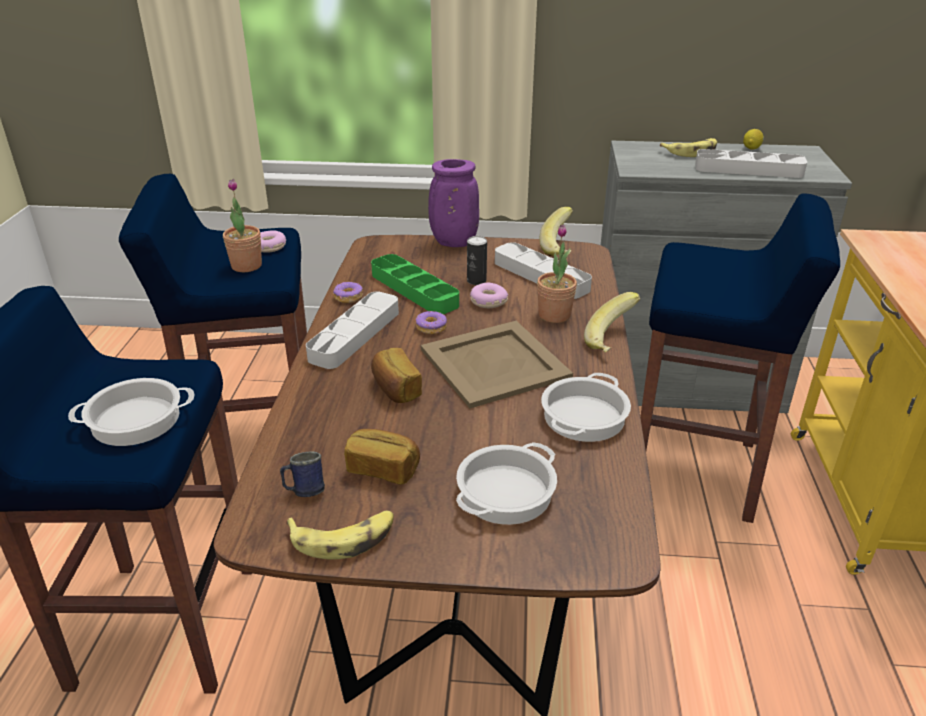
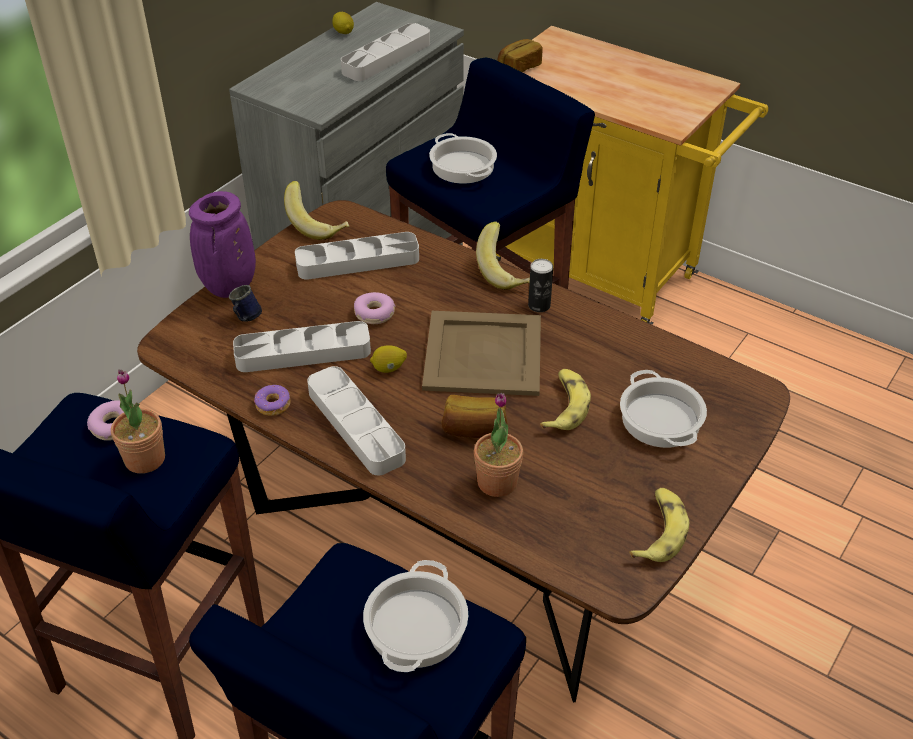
camera: 60 degrees left, 10 degrees up
blue mug [280,451,325,497] -> blue mug moved to [229,285,262,322]
bread [344,429,420,485] -> bread moved to [497,39,543,72]
green tray [371,254,459,314] -> grey tray [233,321,371,372]
donut [416,311,447,334] -> lemon [370,345,407,373]
can [467,236,487,285] -> can moved to [528,259,553,312]
potted plant [537,224,577,323] -> potted plant moved to [474,393,523,497]
cooking pot [541,373,631,442] -> cooking pot moved to [429,133,497,184]
banana [660,138,717,157] -> banana moved to [540,369,591,430]

